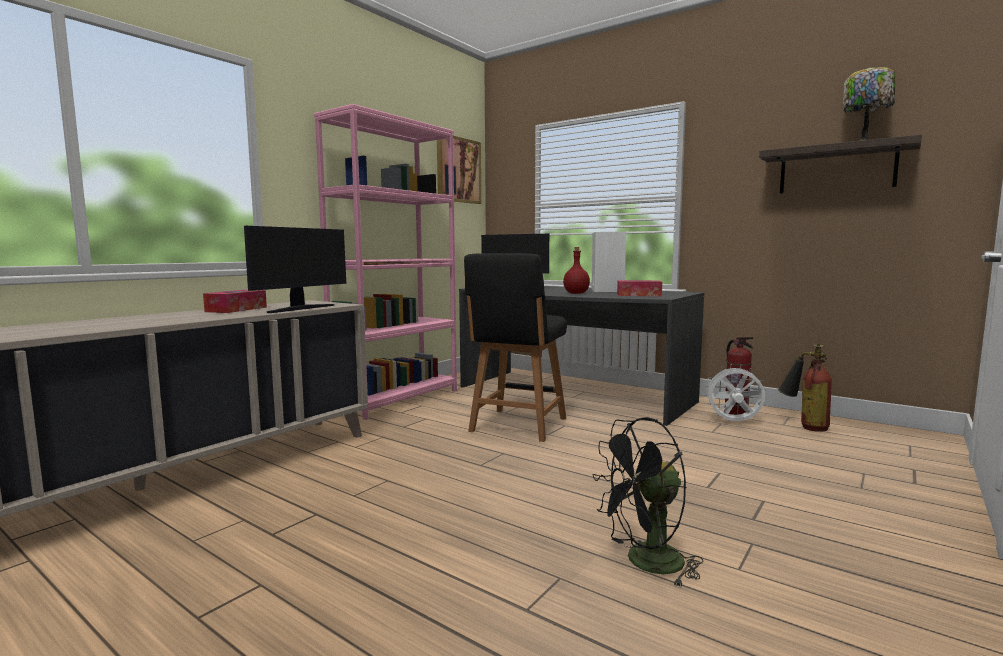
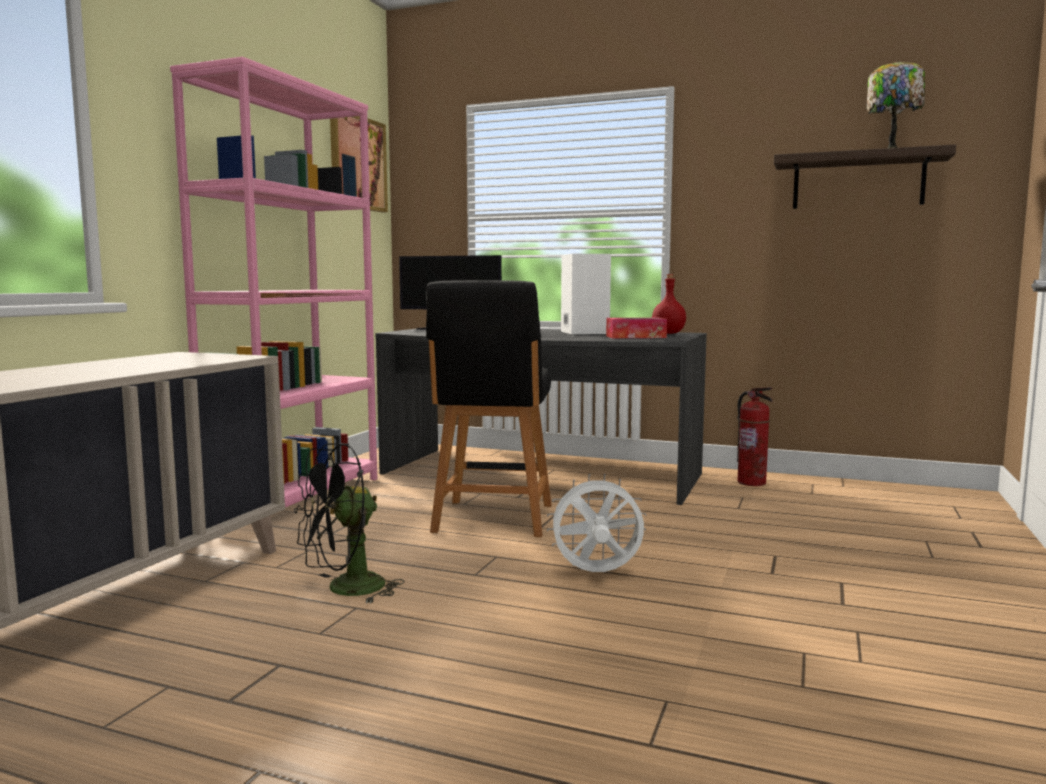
camera: 15 degrees left, 0 degrees up
tissue box [203,290,267,313] -> none
monitor [244,226,346,313] -> none
red bottle [563,247,590,294] -> red bottle moved to [652,274,686,334]
black fan [592,417,703,586] -> black fan moved to [294,443,405,604]
white fan [704,364,766,421] -> white fan moved to [547,474,647,572]
fire extinguisher [778,344,832,432] -> none

